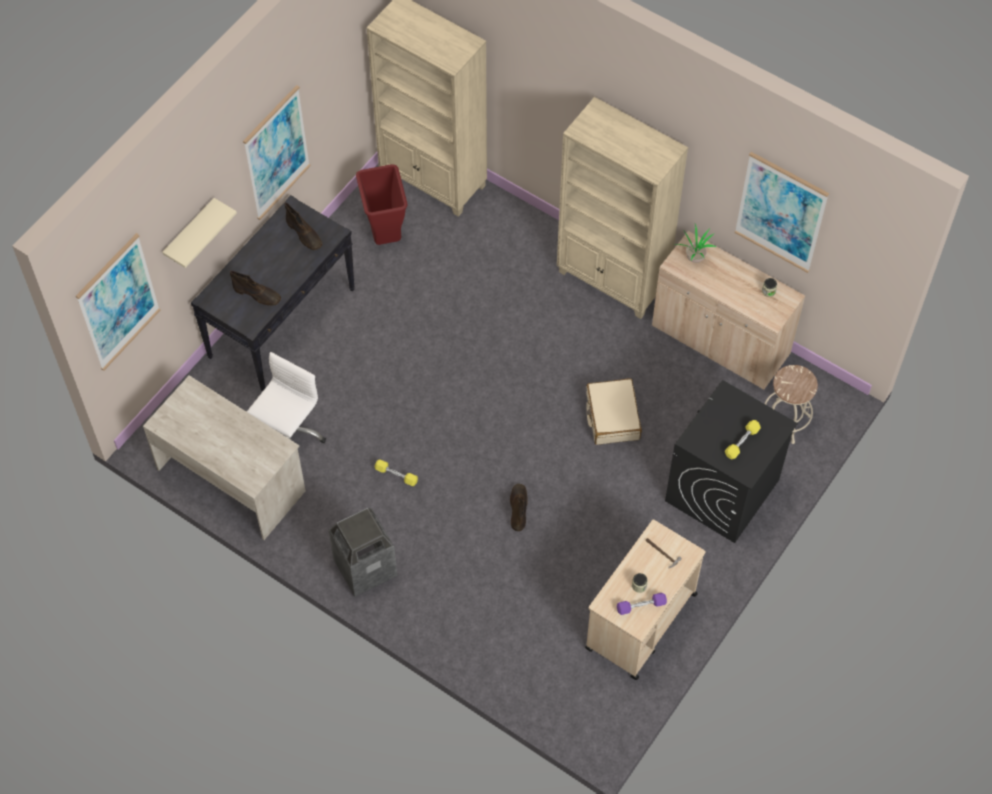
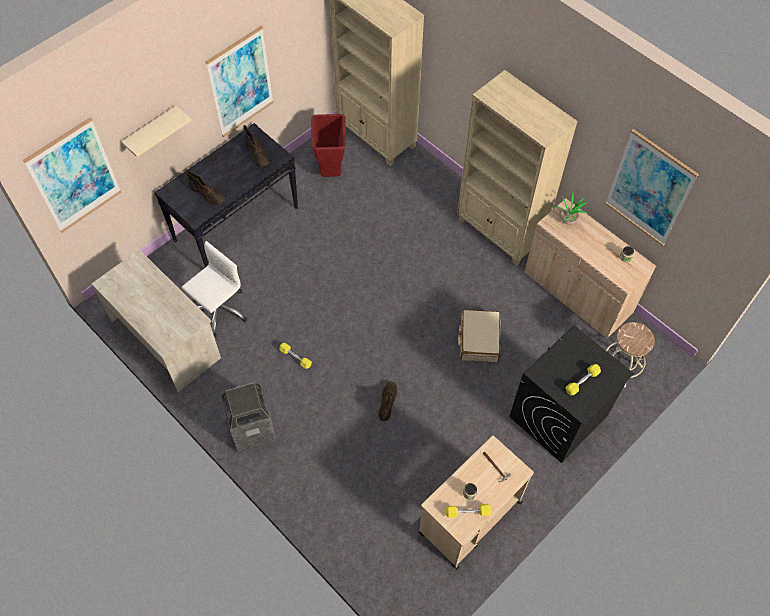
camera: 10 degrees right, 0 degrees up
purple dumbbell [617,593,667,615] -> yellow dumbbell [446,504,491,518]

